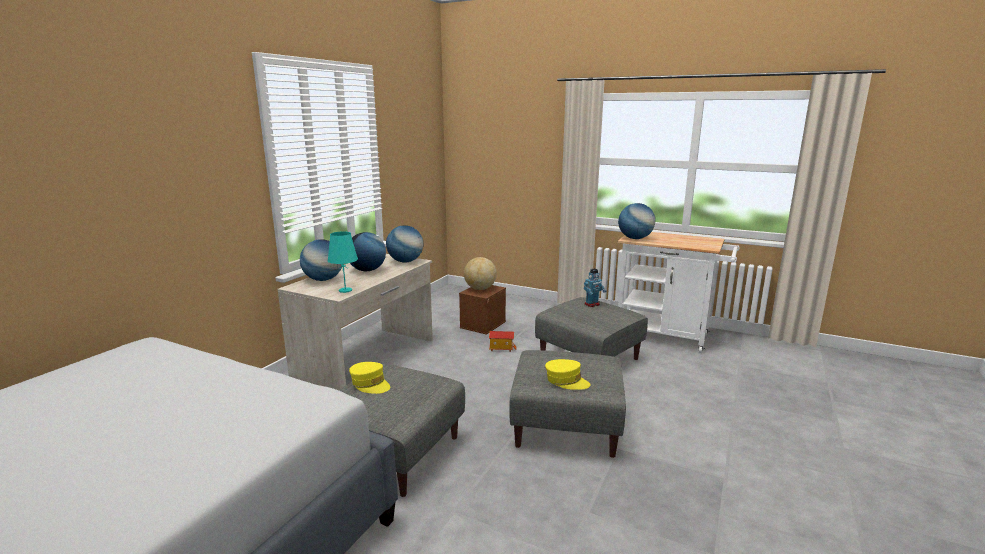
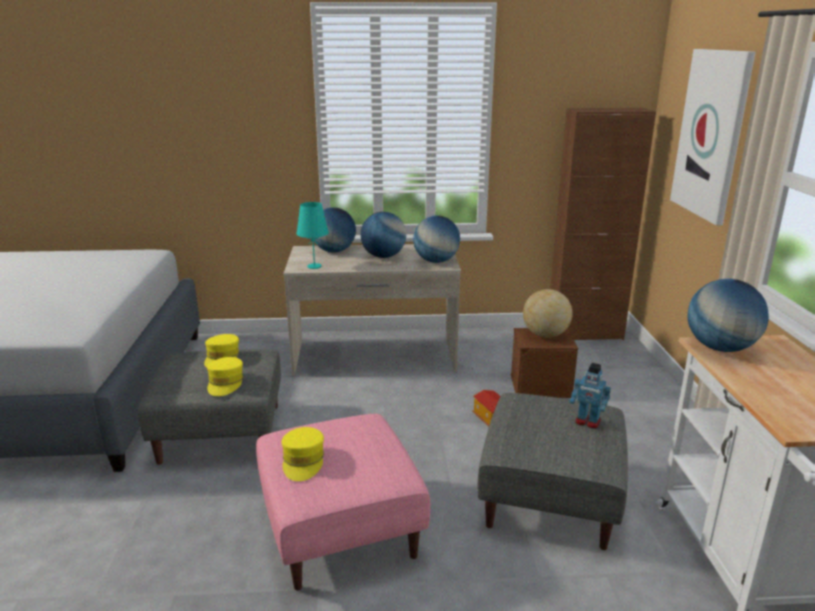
camera: 60 degrees right, 5 degrees up
grey ottoman [509,350,626,458] -> pink ottoman [256,414,430,591]
none -> yellow cap [207,357,243,396]
none -> brown cabinet [550,108,656,340]
none -> picture [670,49,756,225]

